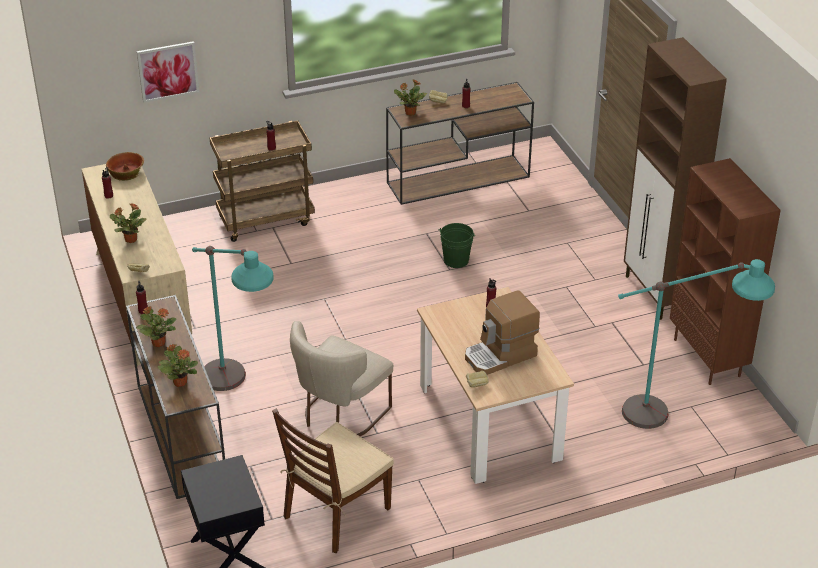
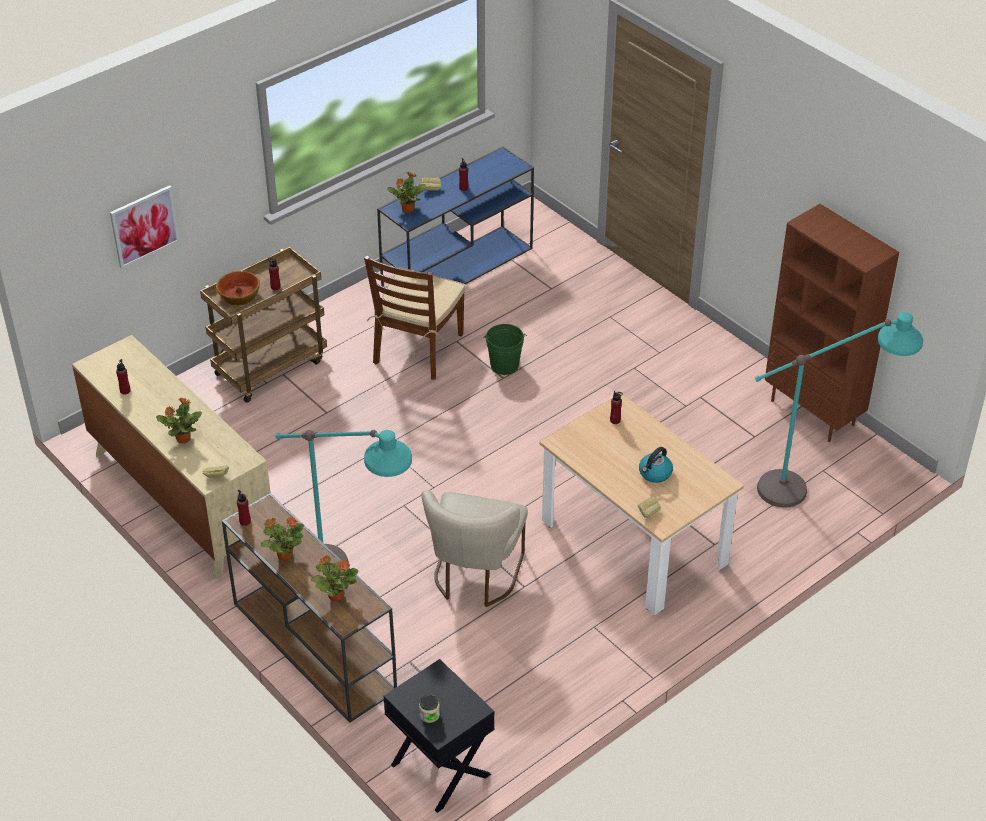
camera: 20 degrees left, 5 degrees up
bowl [106,152,144,181] -> bowl moved to [216,271,260,306]
brown chair [272,409,394,553] -> brown chair moved to [364,256,465,380]
brown console table [386,82,534,205] -> blue console table [377,147,534,288]
coffee machine [465,290,540,375] -> kettle [639,447,673,483]
brown cabinet [624,37,727,320] -> none
none -> jar [419,695,440,723]

